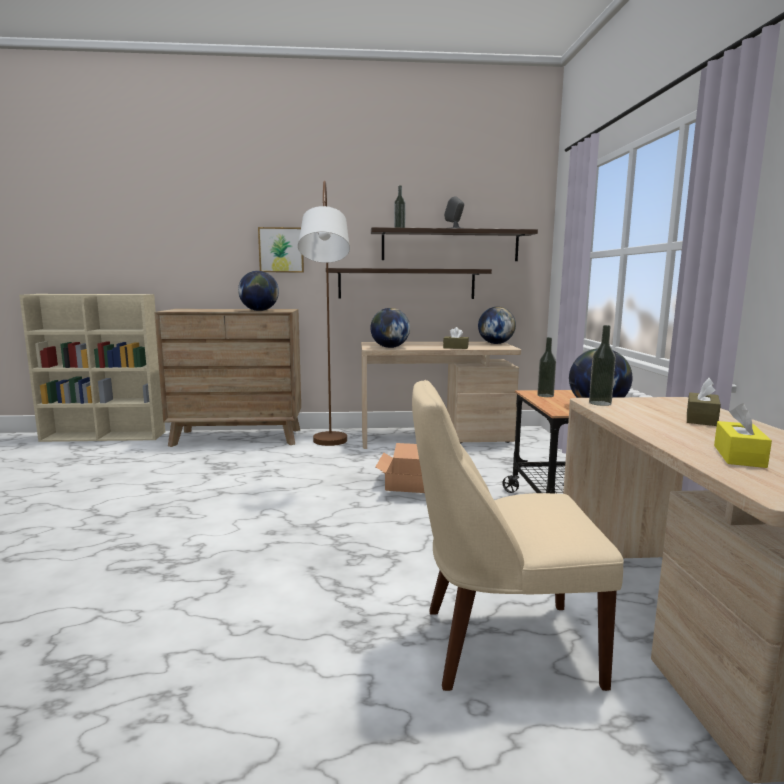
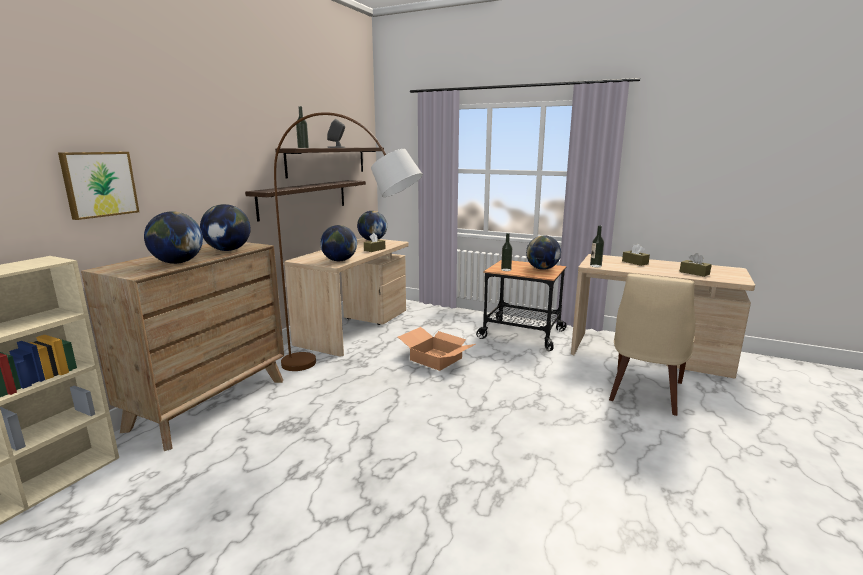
camera: 60 degrees left, 5 degrees up
picture [258,227,304,273] -> picture moved to [58,152,139,220]
yellow tissue box [714,403,772,468] -> brown tissue box [680,253,712,277]
none -> globe [144,211,203,264]

